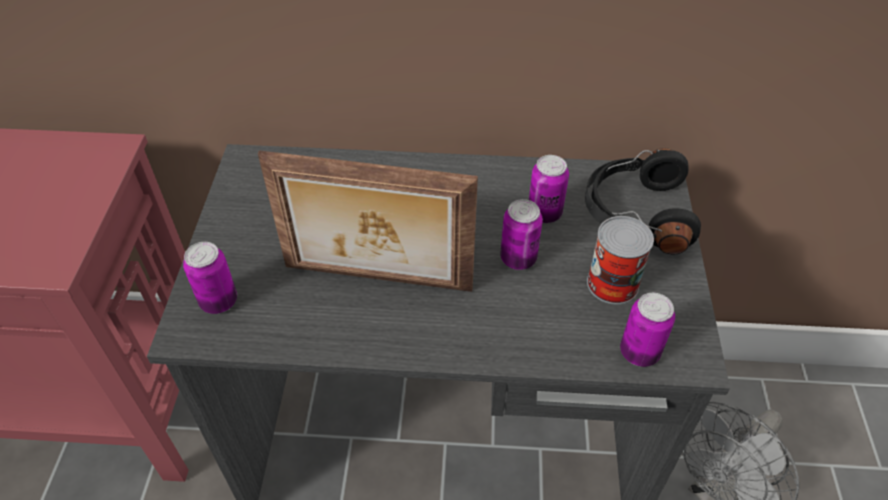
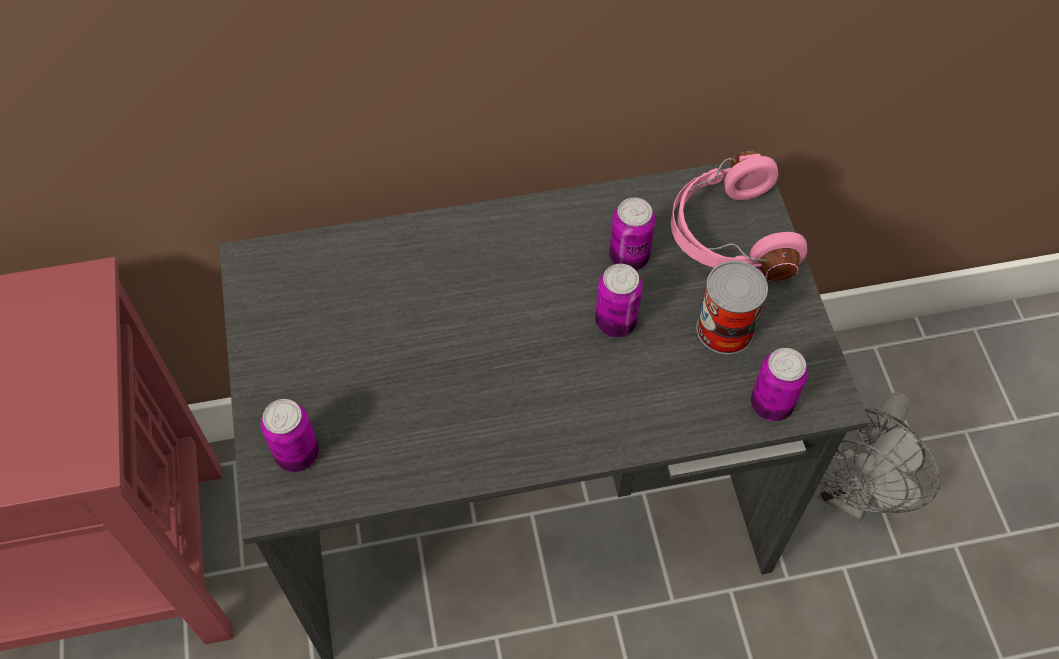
camera: 15 degrees left, 10 degrees up
picture frame [258,151,478,292] -> none
black headphones [585,148,701,255] -> pink headphones [671,151,807,282]

